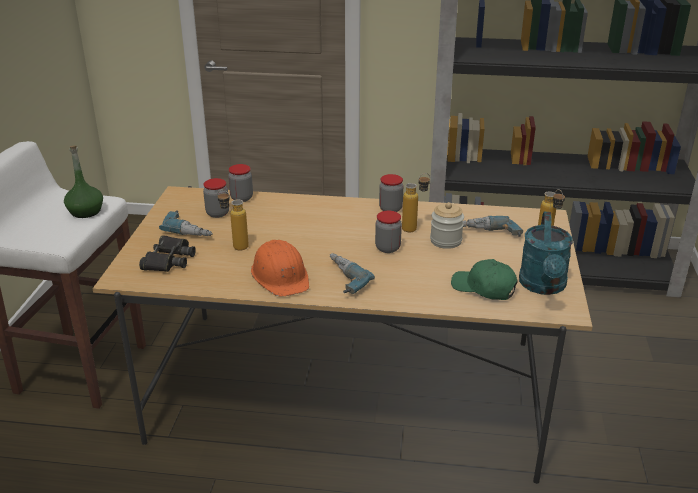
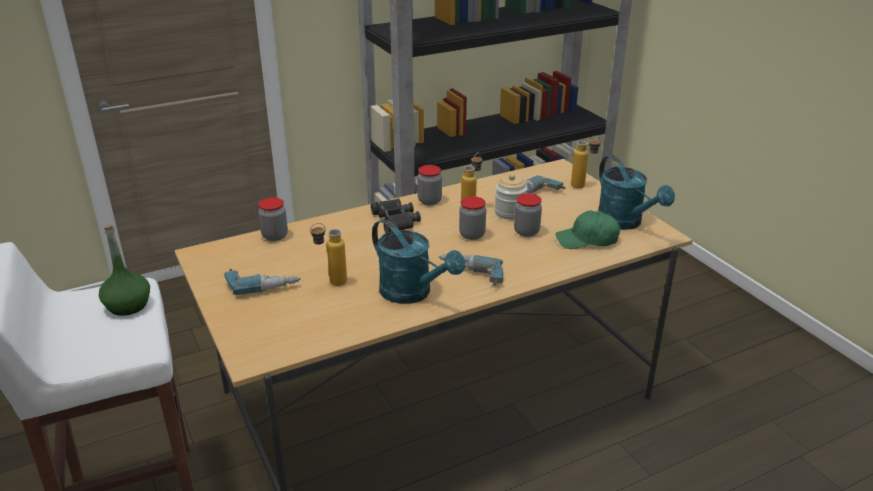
camera: 35 degrees left, 0 degrees up
black binoculars [139,235,196,272] -> black binoculars moved to [371,198,421,233]
jar [203,178,229,218] -> jar moved to [514,193,542,237]
orange hard hat [251,240,309,297] -> turquoise watering can [372,219,465,304]

